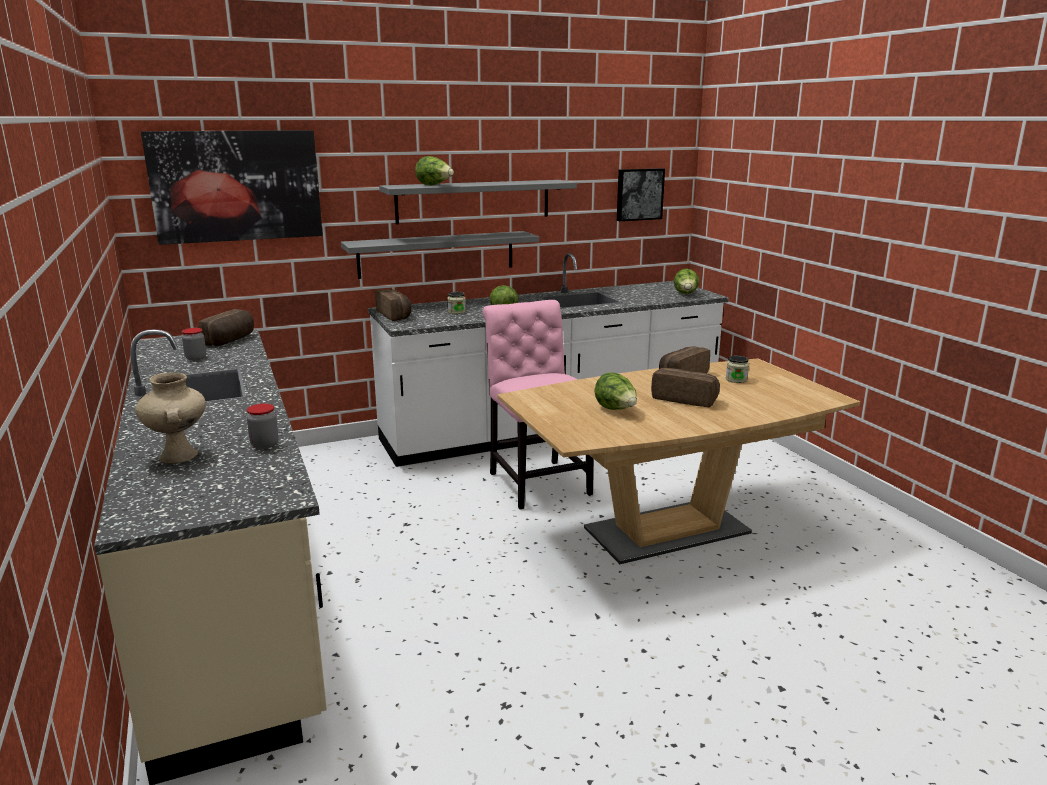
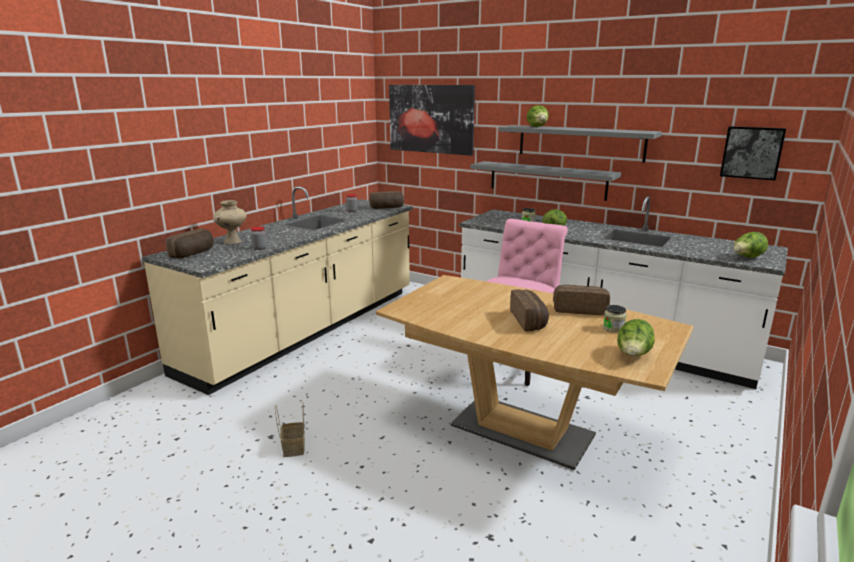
camera: 55 degrees right, 0 degrees up
bread [375,289,412,321] -> bread moved to [166,228,214,258]
lettuce [594,372,637,410] -> lettuce moved to [617,319,654,356]
none -> basket [275,402,304,457]

